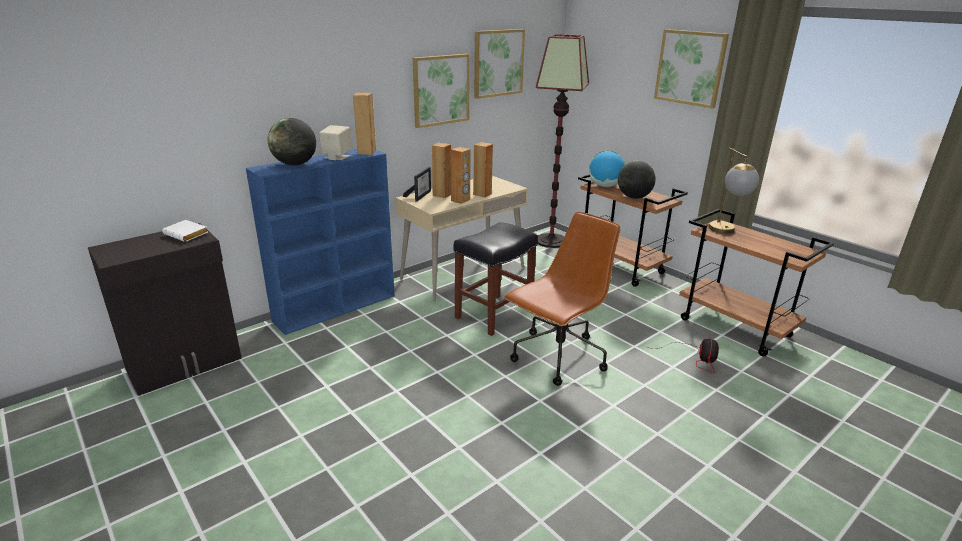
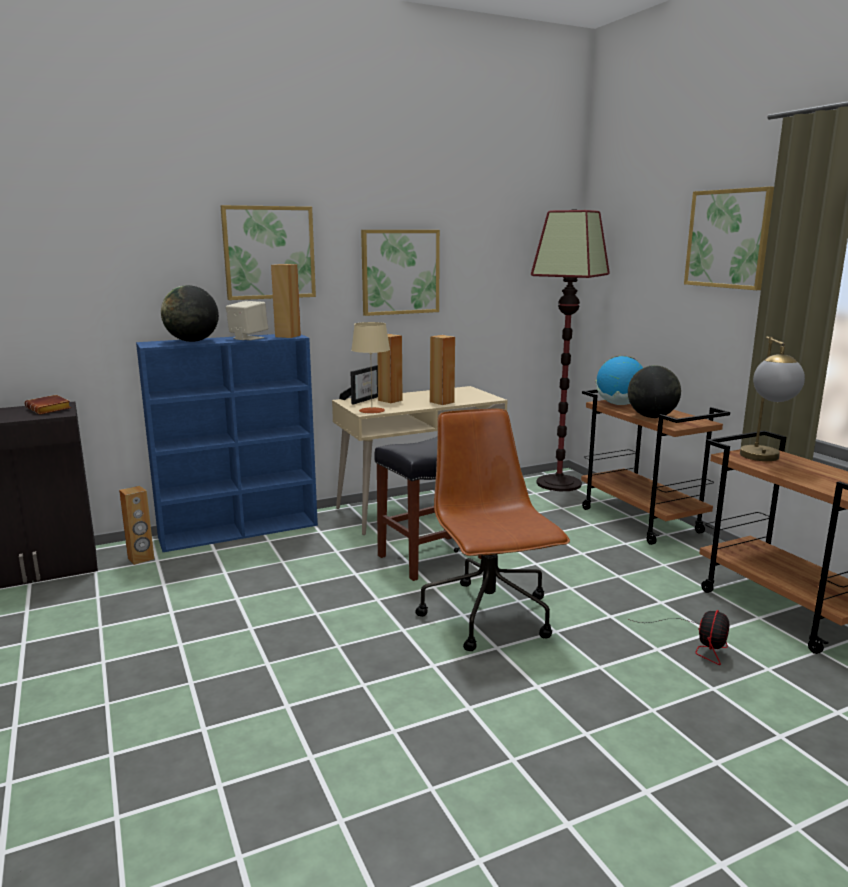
camera: 15 degrees right, 10 degrees down
white book [162,220,208,242] -> brown book [24,395,71,414]
brown speaker [450,147,471,204] -> brown speaker moved to [119,486,154,565]
picture [474,29,525,99] -> picture moved to [221,205,316,300]
brown office chair [504,212,620,386] -> brown office chair turned 75 degrees counterclockwise [415,409,570,651]
none -> beige table lamp [351,322,390,413]

